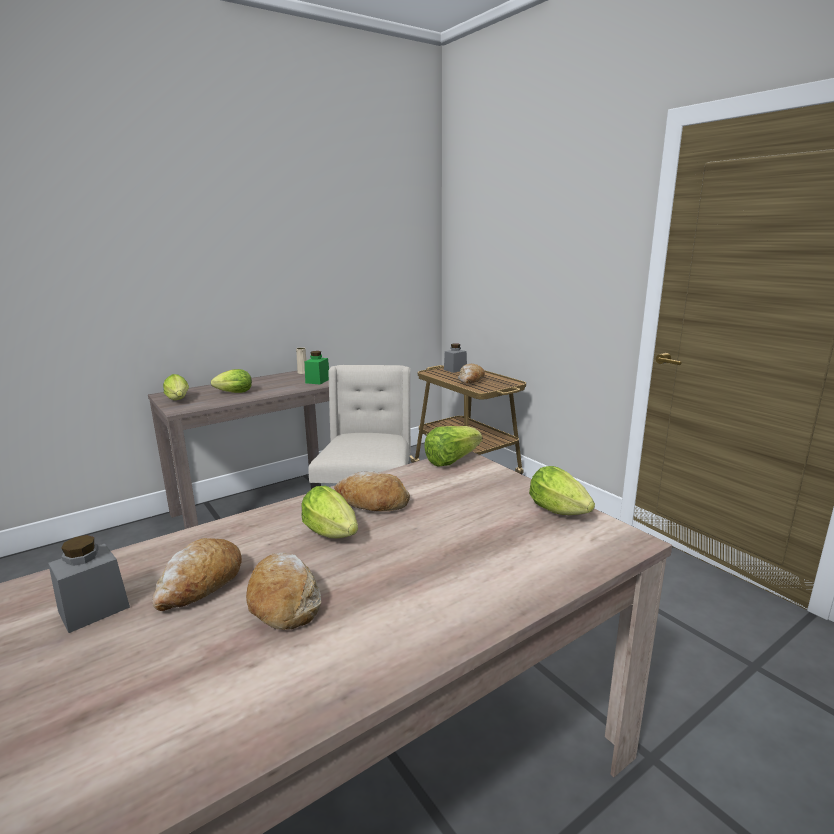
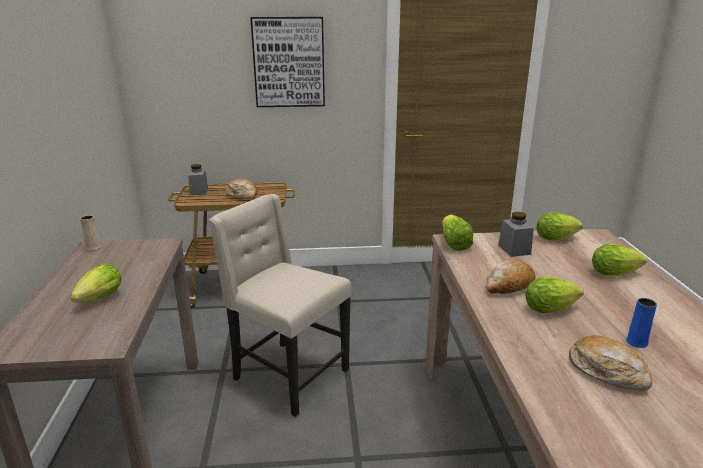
camera: 60 degrees left, 5 degrees up
grey jar [48,535,130,633] -> grey jar moved to [498,212,534,257]
lettuce [163,374,189,400] -> lettuce moved to [592,244,647,276]
bread [246,553,321,630] -> blue vase [626,298,657,348]
green jar [305,351,329,385] -> none
none -> picture [250,17,325,107]

